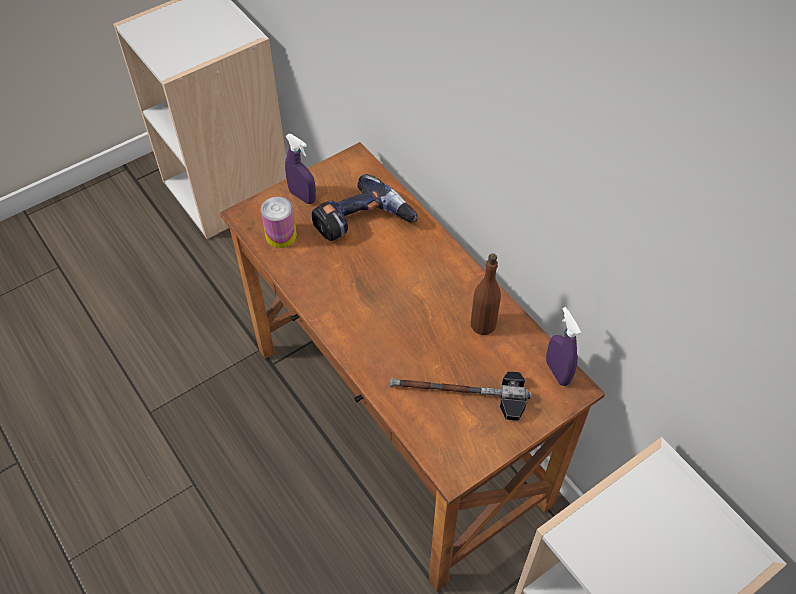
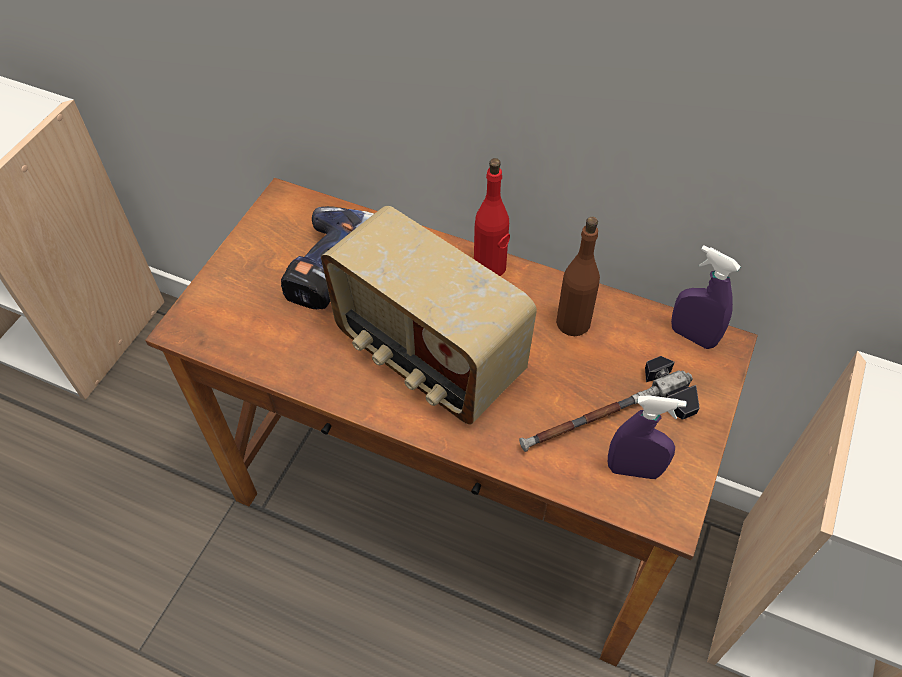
camera: 30 degrees left, 0 degrees up
can [261,197,297,248] -> none
purple spray bottle [285,134,316,204] -> purple spray bottle moved to [608,395,686,479]
none -> radio [321,206,537,425]
none -> red bottle [474,158,510,276]

